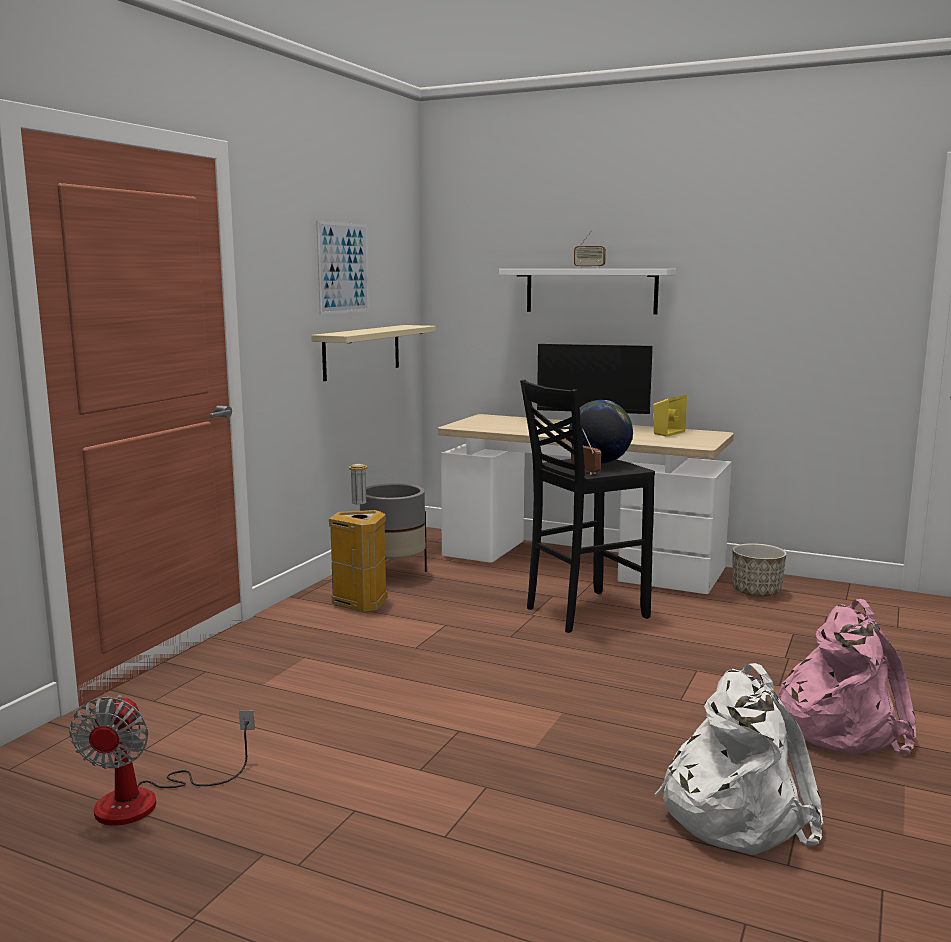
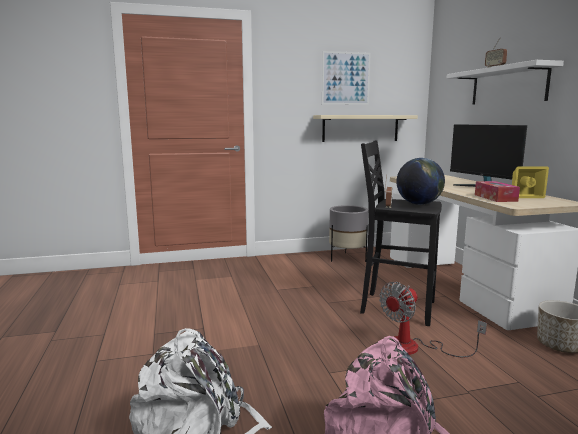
camera: 50 degrees right, 0 degrees up
fan [69,695,255,826] -> fan moved to [379,282,487,357]
trash can [329,464,387,613] -> none
none -> tissue box [475,181,520,202]

